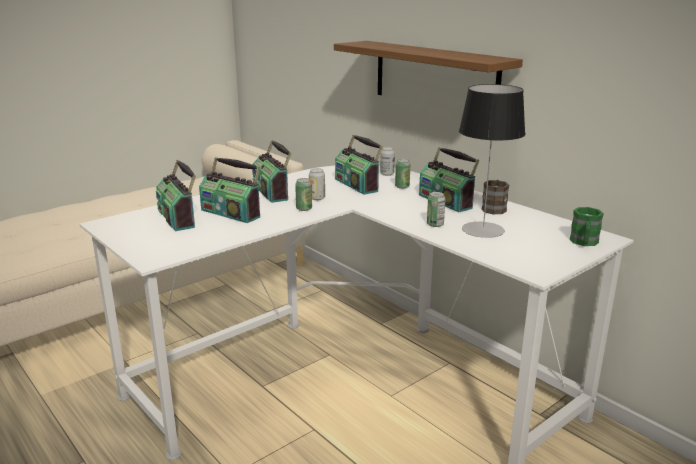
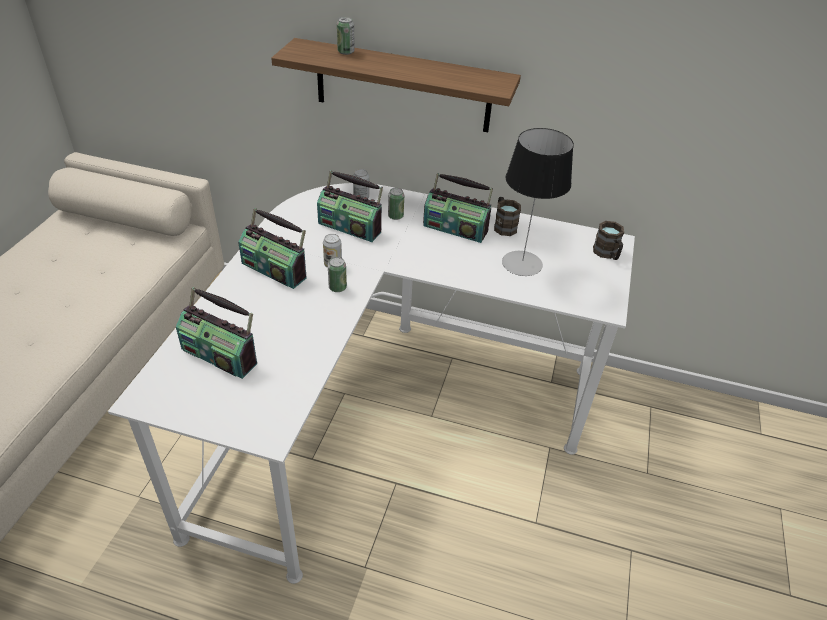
camera: 35 degrees left, 20 degrees up
radio [199,157,260,223] -> none
can [427,192,445,227] -> can moved to [337,17,355,55]
green mug [570,207,604,246] -> brown mug [593,221,624,260]

